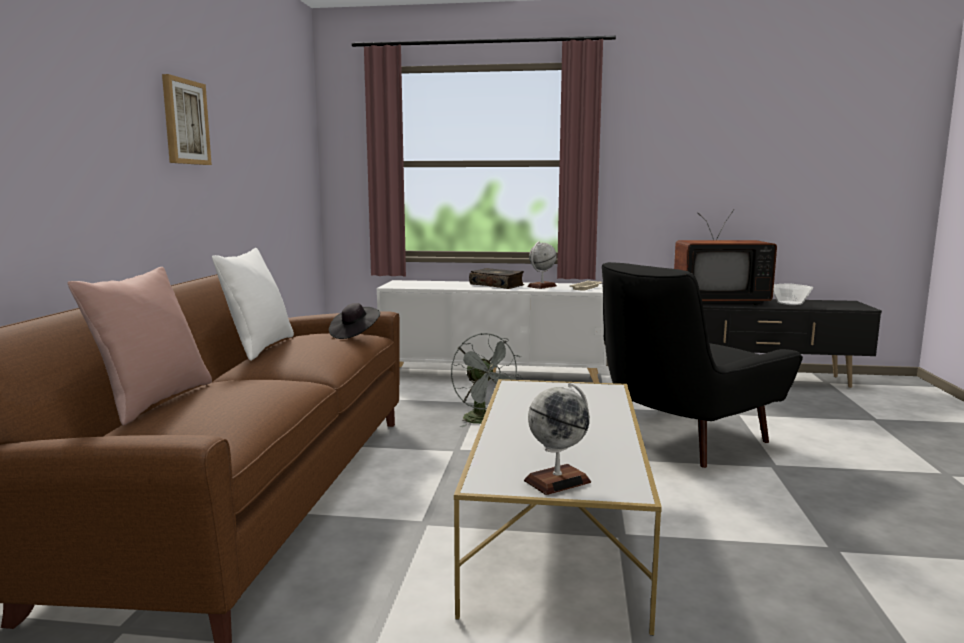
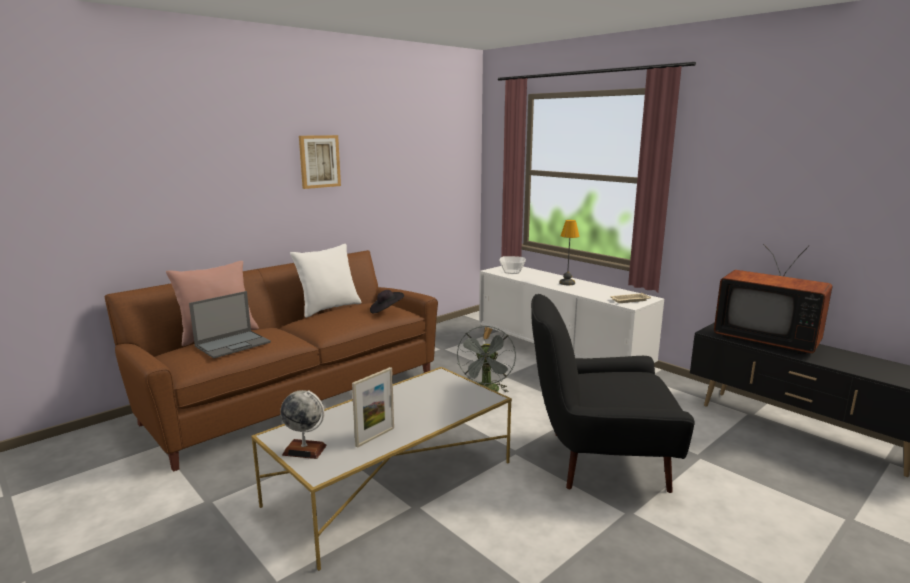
camera: 40 degrees right, 5 degrees up
book [469,268,524,289] -> table lamp [559,220,580,285]
globe [527,241,557,289] -> none
bowl [773,283,813,305] -> bowl moved to [499,256,526,274]
none -> laptop [189,291,271,358]
none -> picture frame [352,367,394,448]

